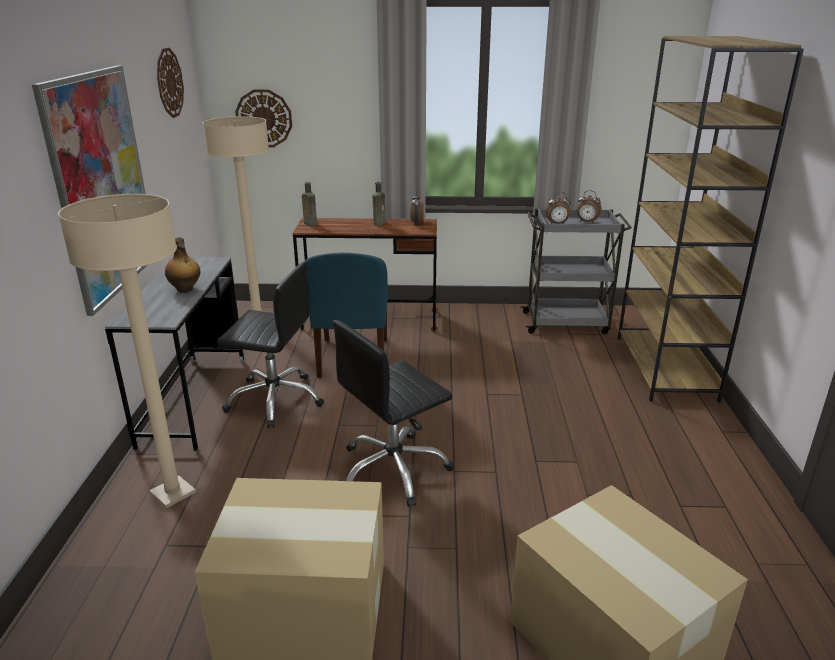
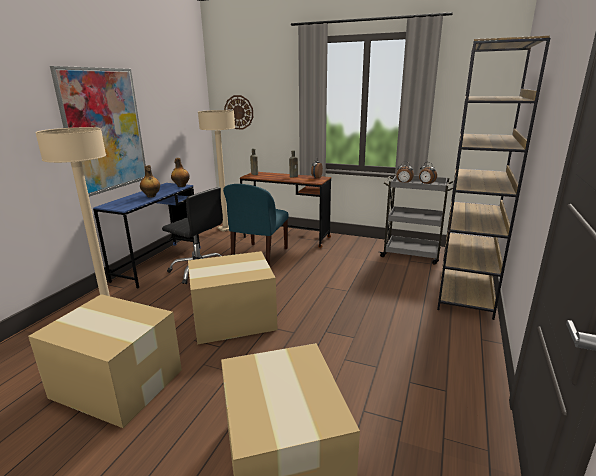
camera: 20 degrees right, 5 degrees down
grey desk [105,257,244,450] -> blue desk [93,183,201,288]
wall clock [157,48,184,118] -> none
black office chair [332,320,454,507] -> cardboard box [188,251,278,345]
none -> bottle [171,158,190,187]

